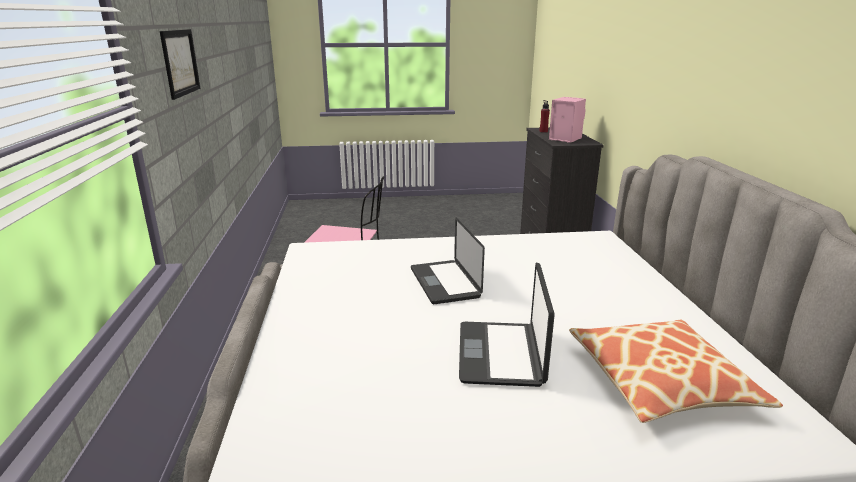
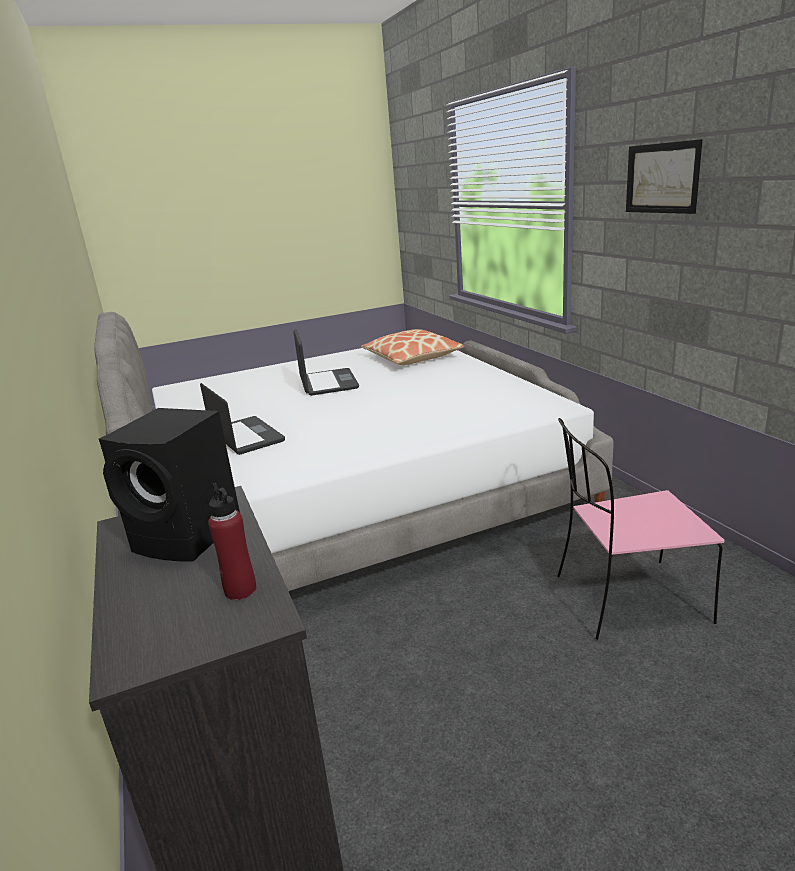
camera: 165 degrees right, 0 degrees up
laptop [411,218,485,304] -> laptop moved to [200,383,285,455]
pink speaker [549,97,586,143] -> black speaker [99,408,240,561]
pillow [569,320,783,423] -> pillow moved to [361,329,464,365]

